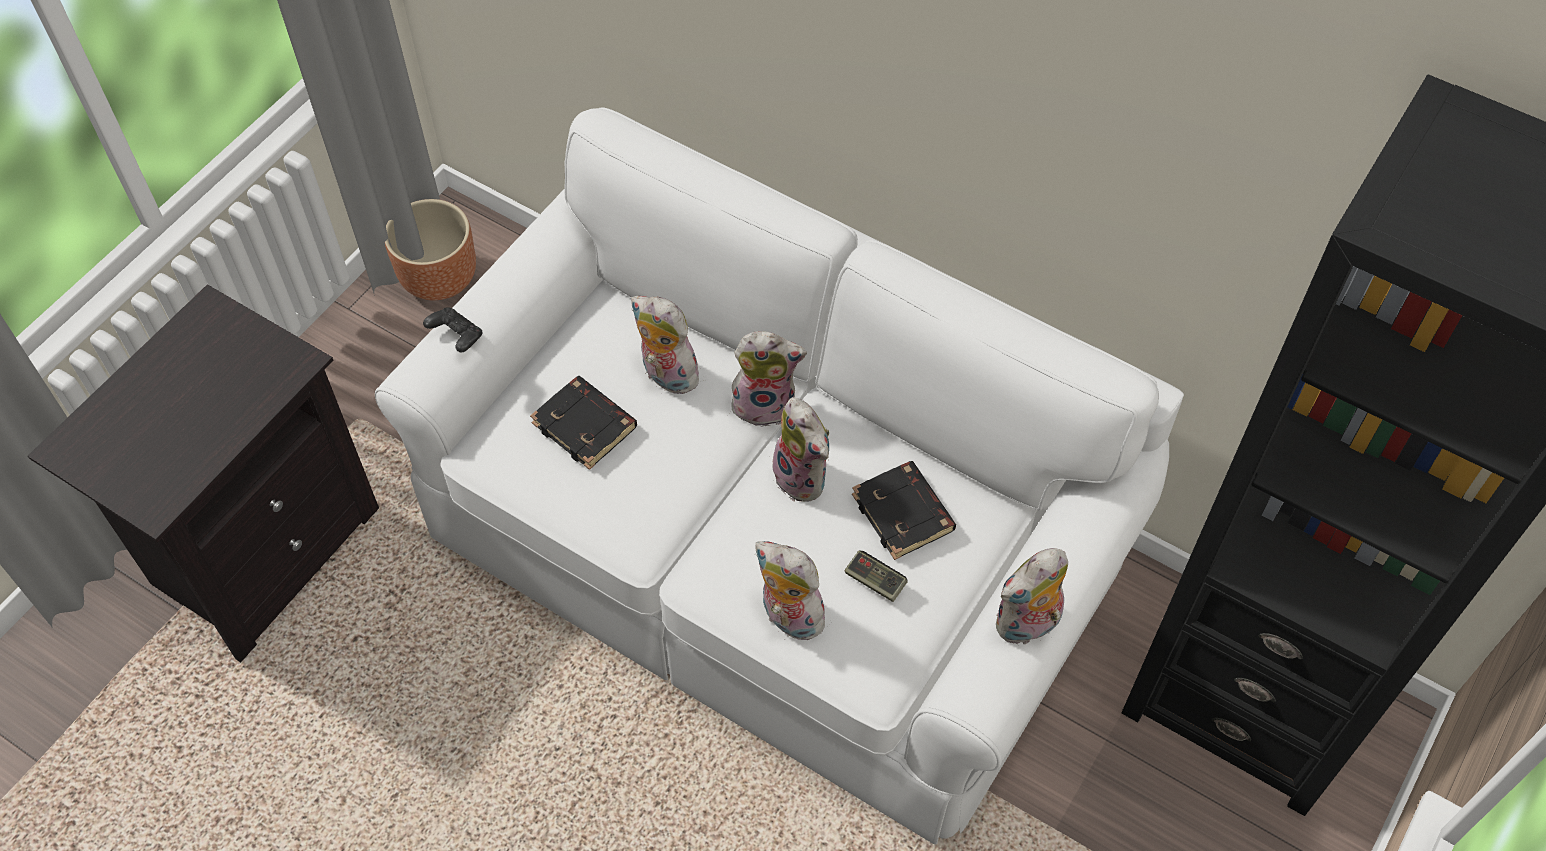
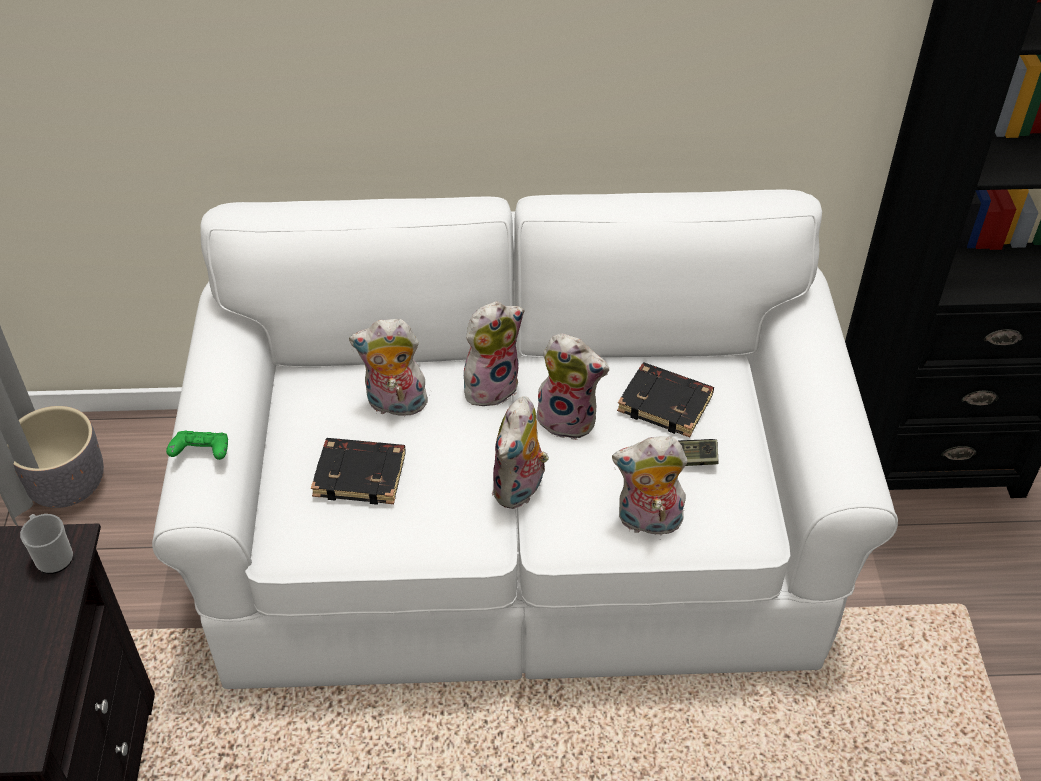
camera: 35 degrees left, 10 degrees down
brown planter [385,199,476,300] -> grey planter [7,406,104,508]
black game controller [423,307,482,352] -> green game controller [166,431,228,460]
plush toy [996,548,1068,646] -> plush toy moved to [492,396,549,509]
none -> mug [20,514,73,574]

